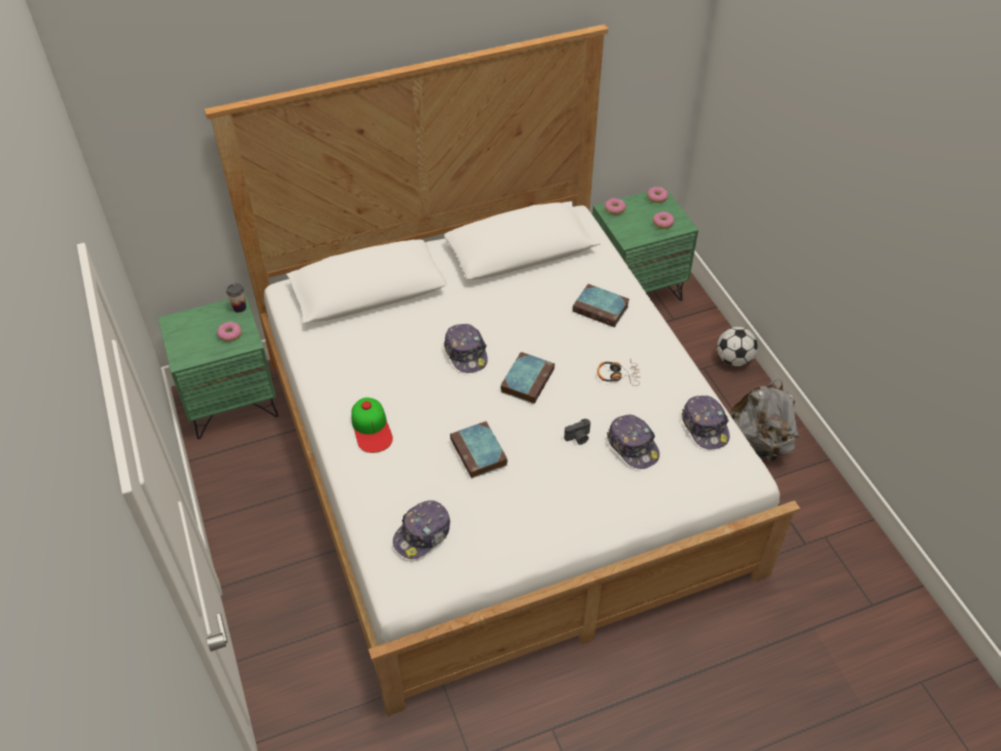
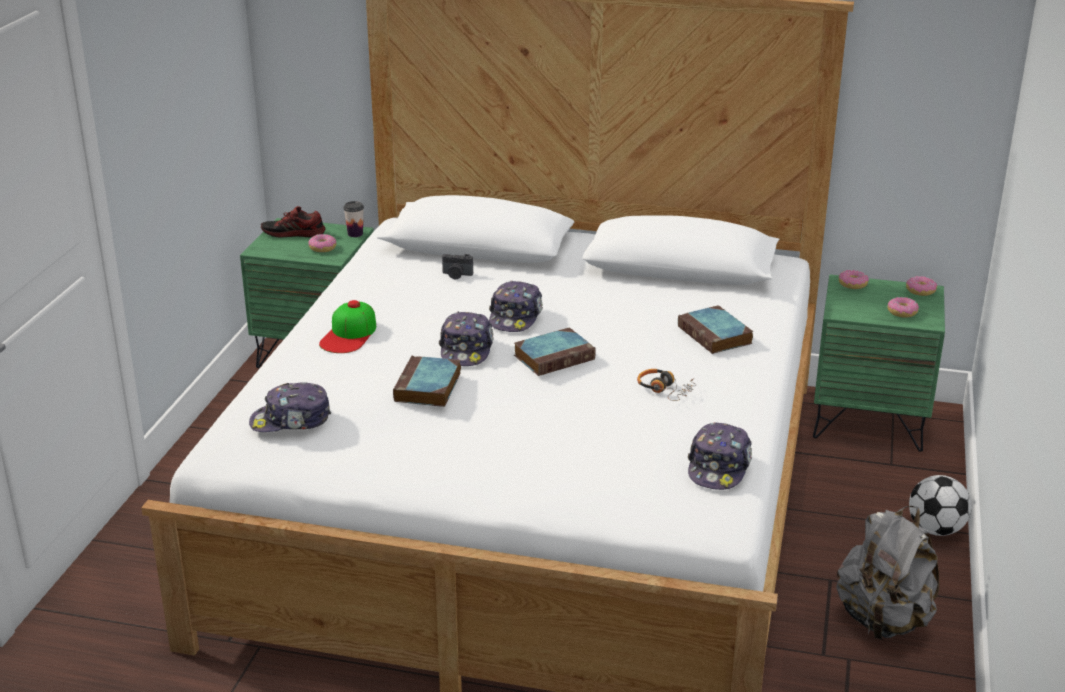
camera: 35 degrees right, 20 degrees down
camera [564,419,591,445] -> camera moved to [442,254,473,279]
cap [607,415,660,469] -> cap moved to [439,311,494,366]
none -> shoe [261,206,325,237]

